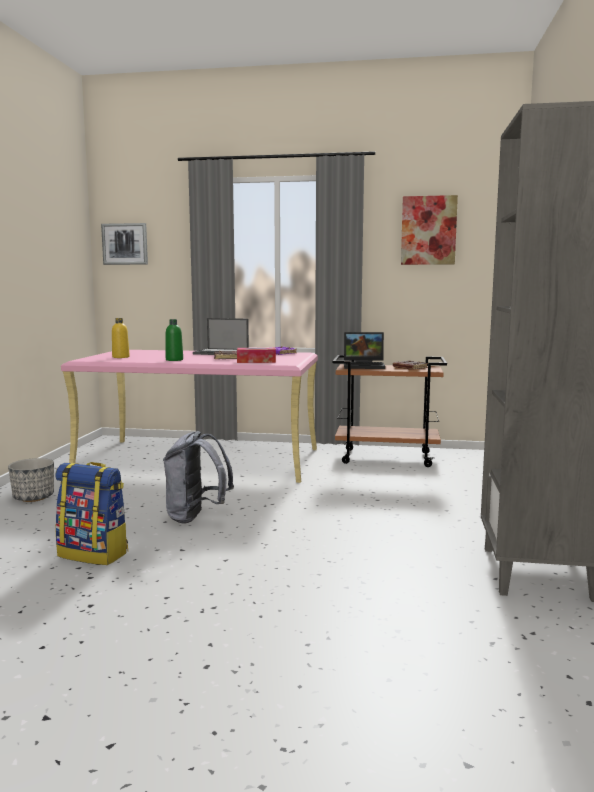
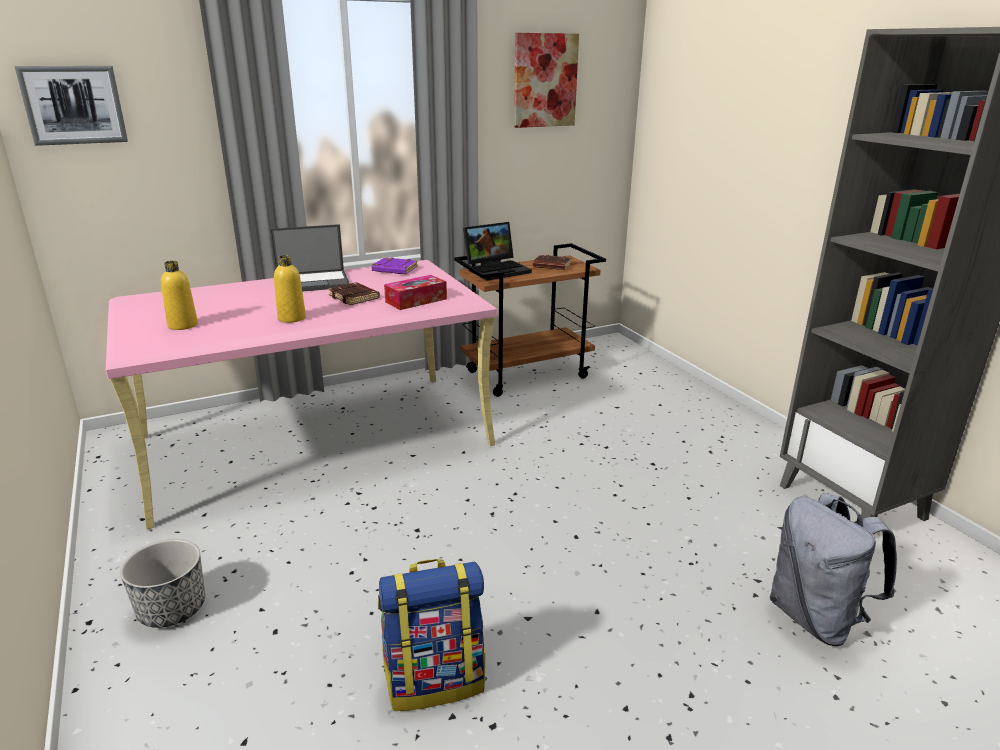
camera: 35 degrees left, 15 degrees up
grey backpack [163,431,234,523] -> grey backpack moved to [770,493,897,646]
green bottle [166,319,183,361] -> yellow bottle [274,255,306,323]

